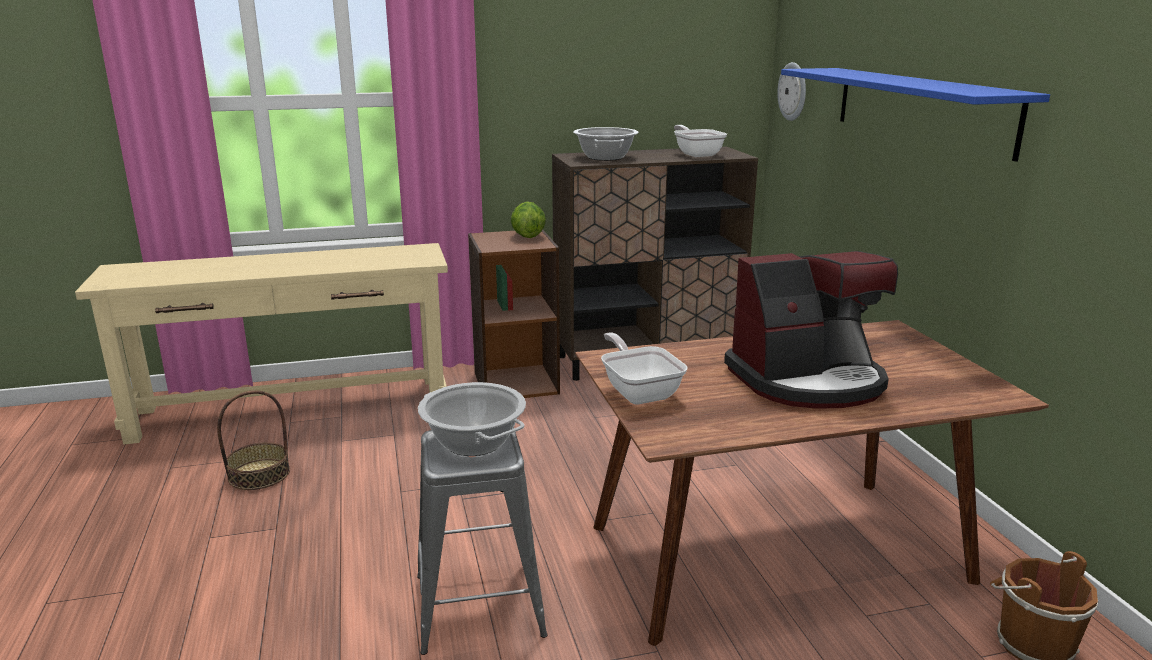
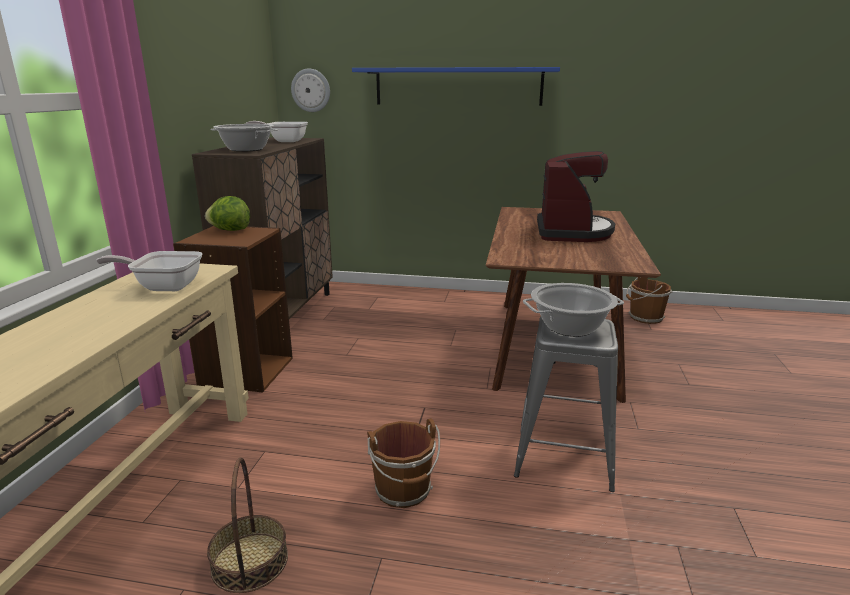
camera: 65 degrees left, 0 degrees up
frying pan [601,332,688,404] -> frying pan moved to [96,251,202,291]
none -> brown bucket [367,419,440,508]

